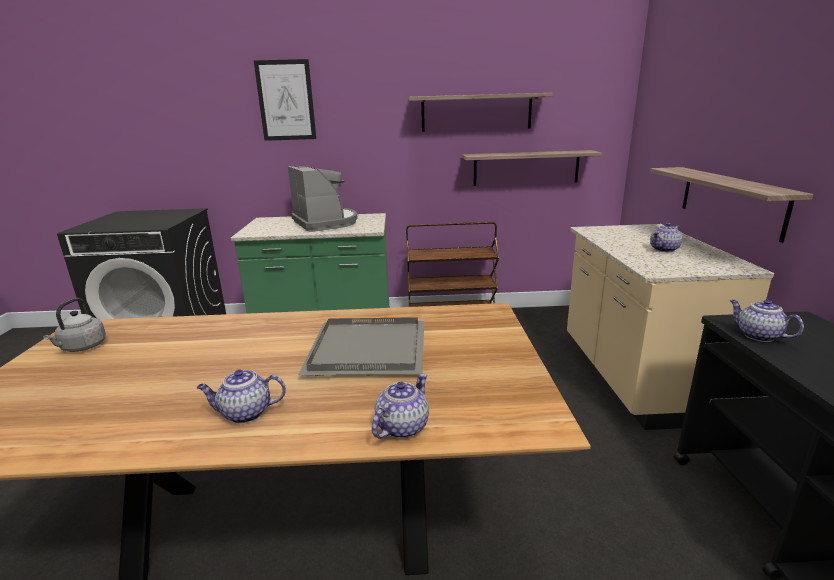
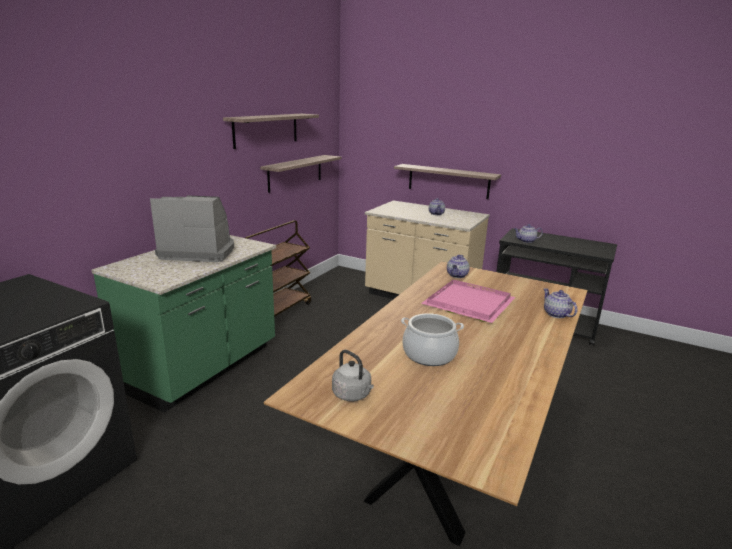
camera: 60 degrees left, 0 degrees up
teapot [197,370,286,424] -> teapot moved to [447,255,470,278]
picture [254,59,316,141] -> none
grey tray [298,317,424,376] -> pink tray [421,279,515,323]
none -> cooking pot [401,313,464,366]

